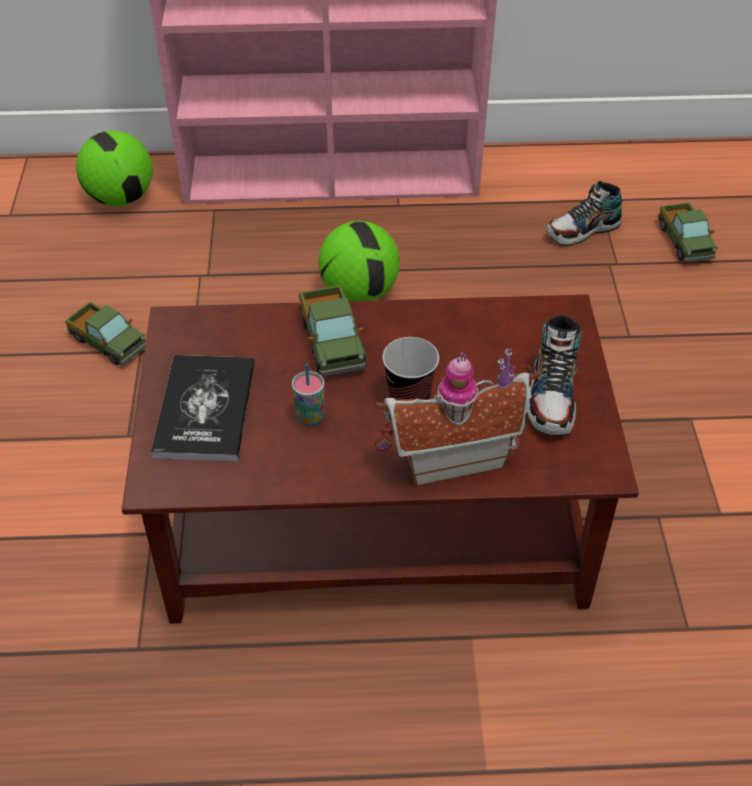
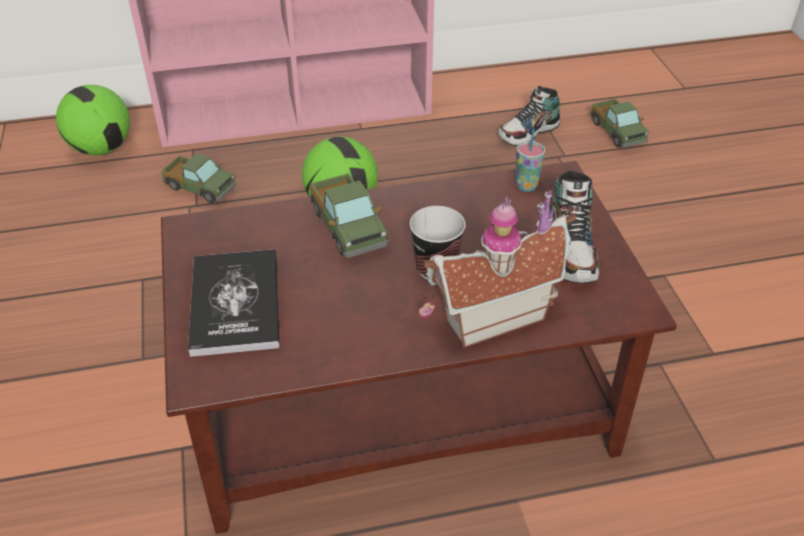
camera: 10 degrees left, 5 degrees down
toy truck [65,302,146,365] -> toy truck moved to [161,153,236,203]
cup [292,364,324,426] -> cup moved to [515,129,545,192]

